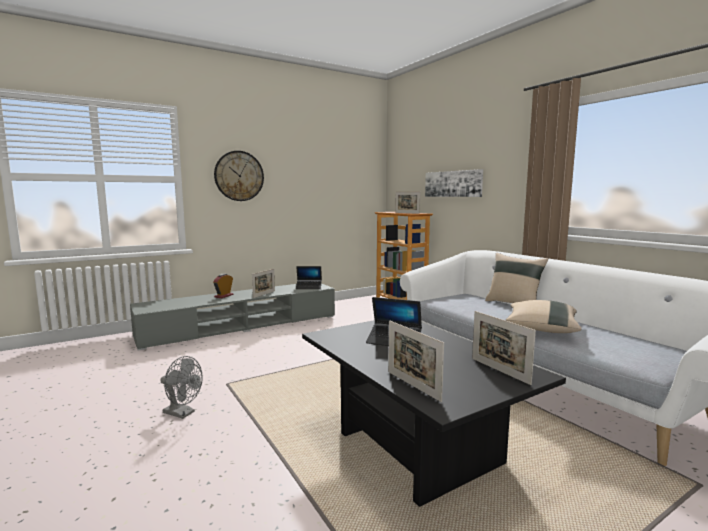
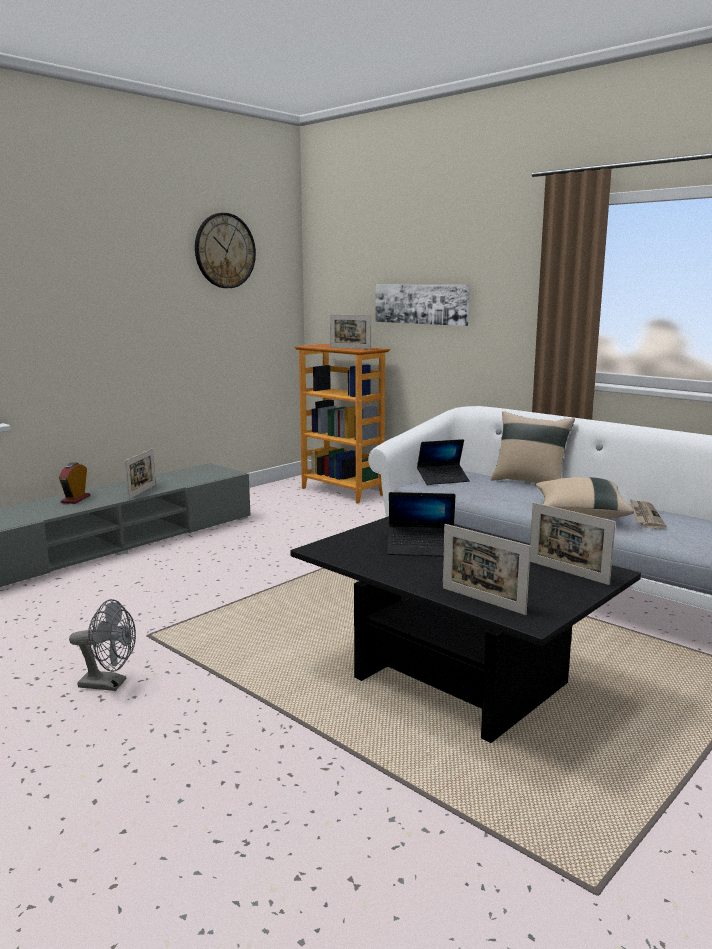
camera: 15 degrees left, 5 degrees up
wall clock [214,151,264,201] -> wall clock moved to [195,213,256,288]
laptop [296,266,322,289] -> laptop moved to [417,439,470,485]
none -> newspaper [630,499,667,529]

